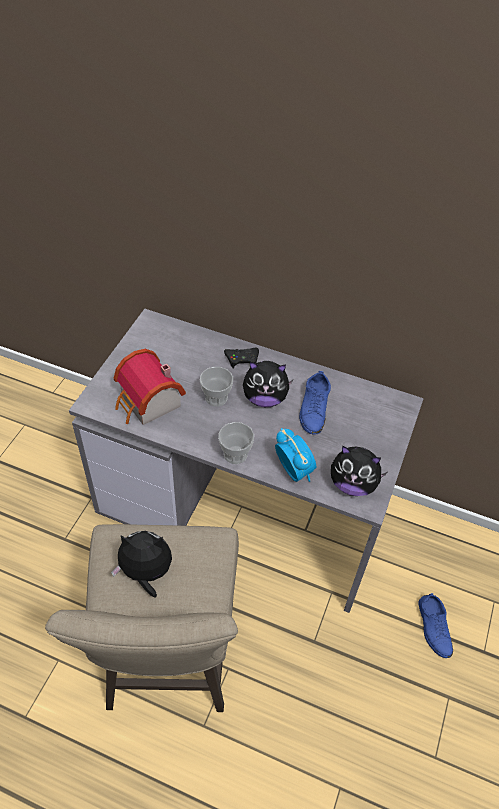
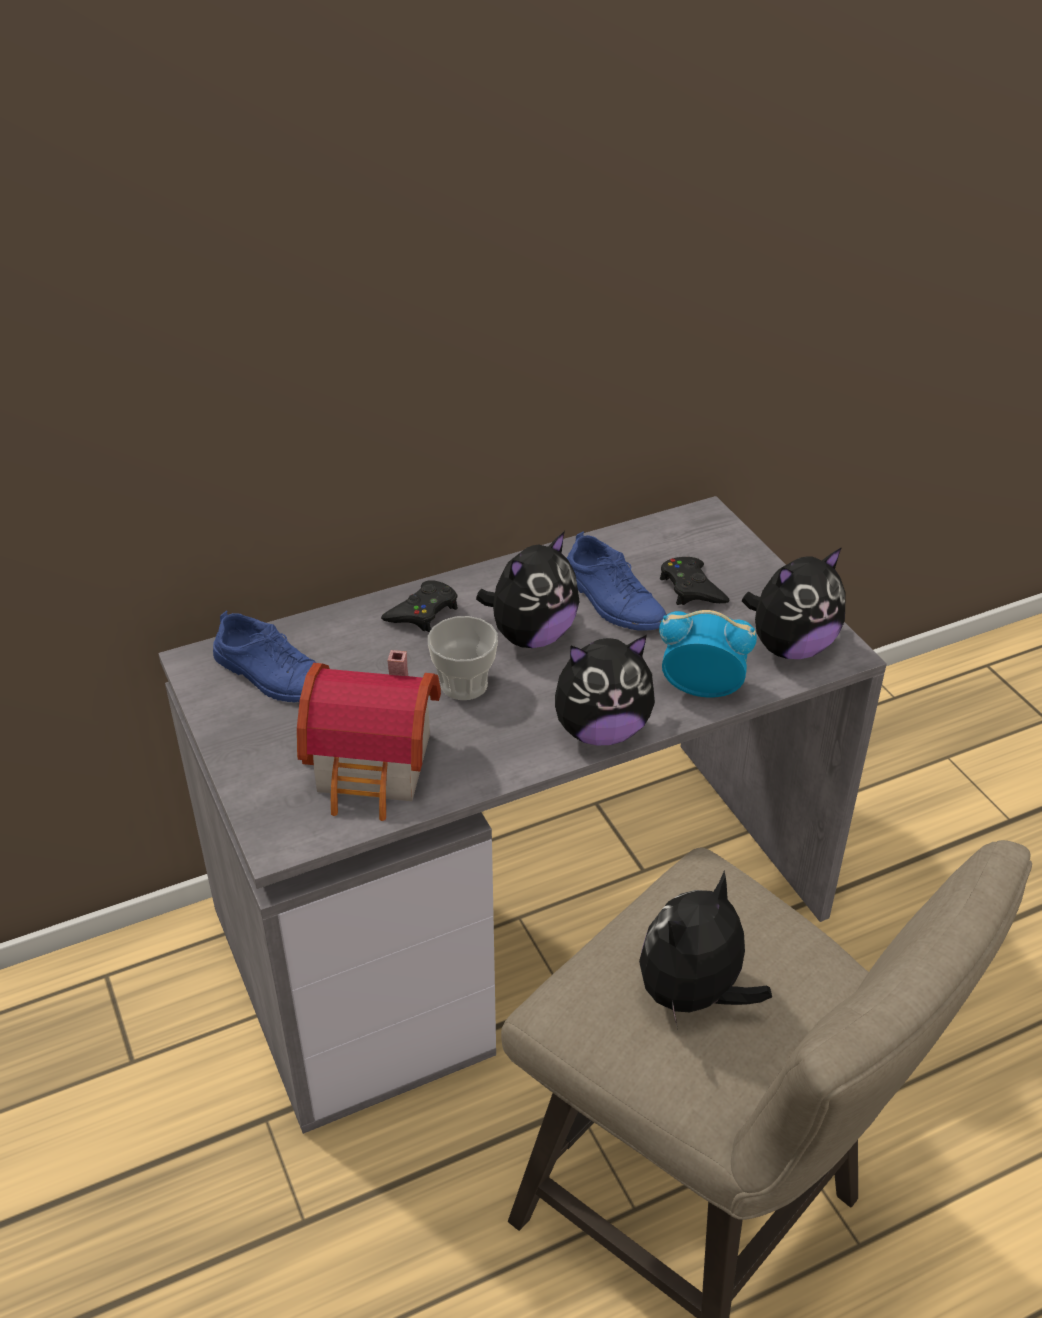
camera: 45 degrees left, 10 degrees down
cup [218,422,254,464] -> plush toy [555,635,655,746]
blue shoe [418,593,453,658] -> blue shoe moved to [213,610,316,702]
none -> black game controller [660,557,729,605]

